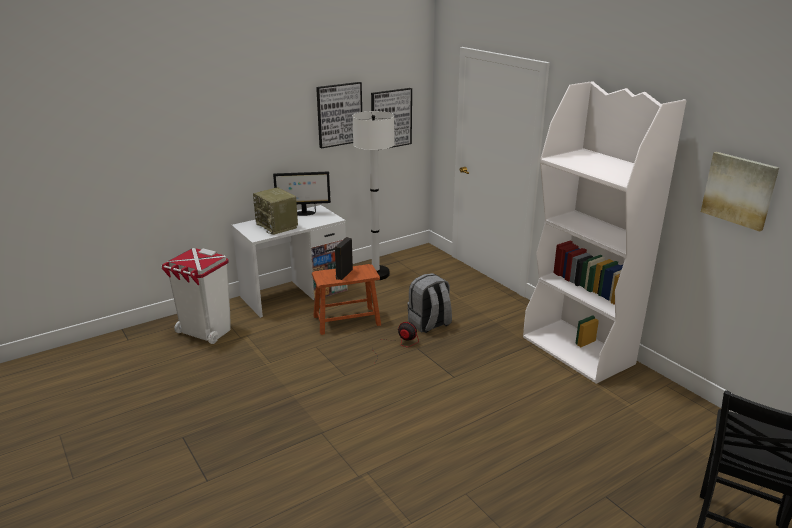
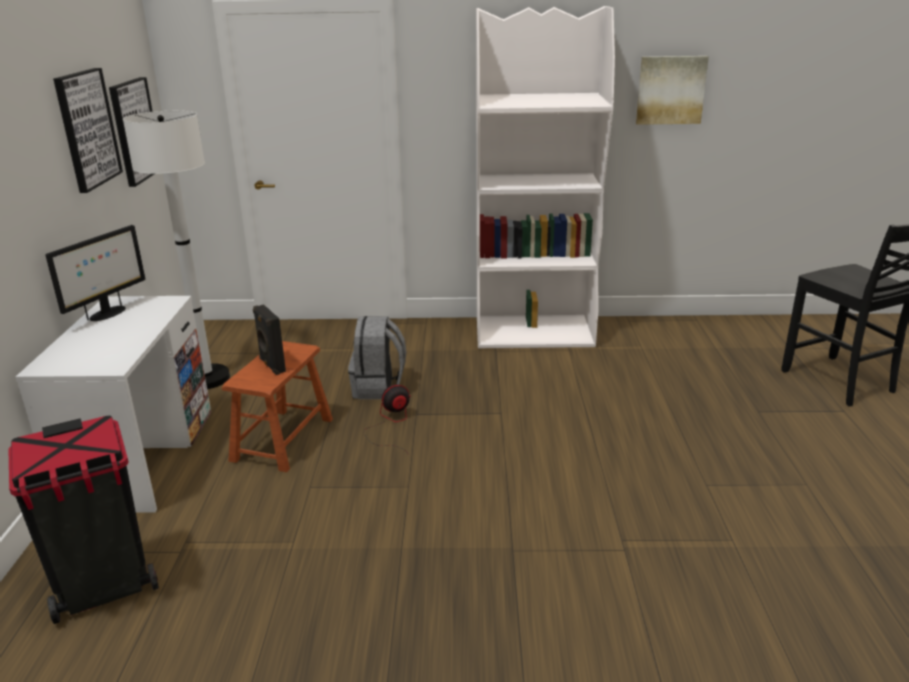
camera: 55 degrees left, 0 degrees up
white trash can [162,248,231,344] -> black trash can [8,416,159,624]
radio [253,187,298,235] -> none

